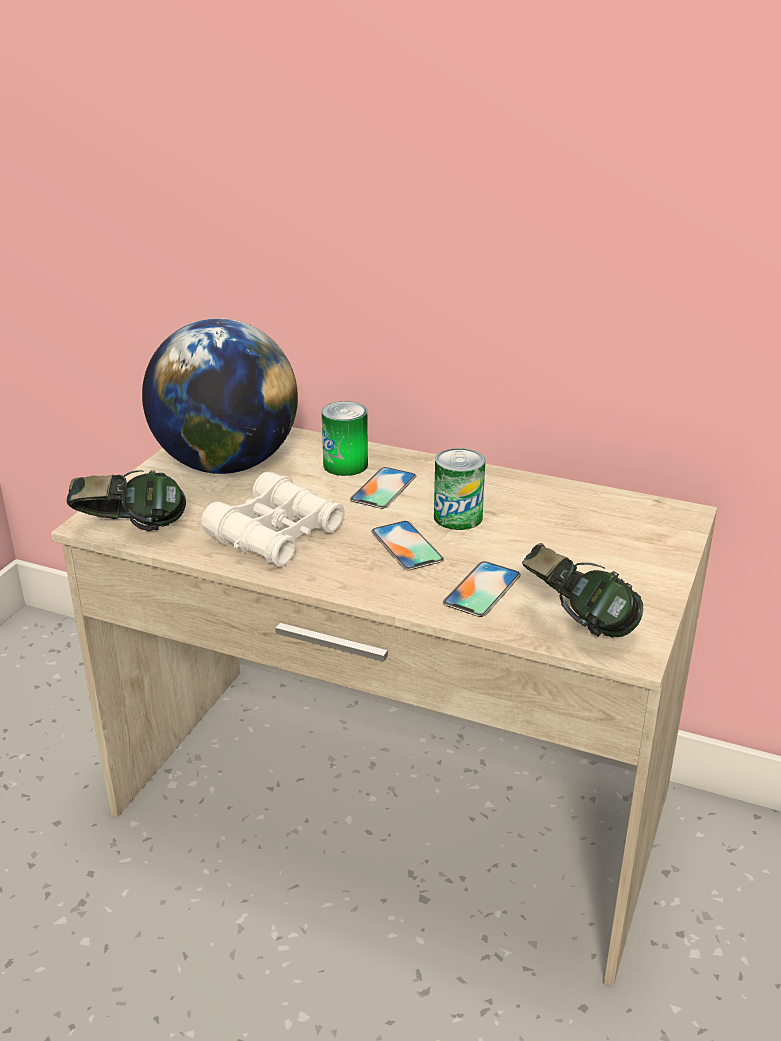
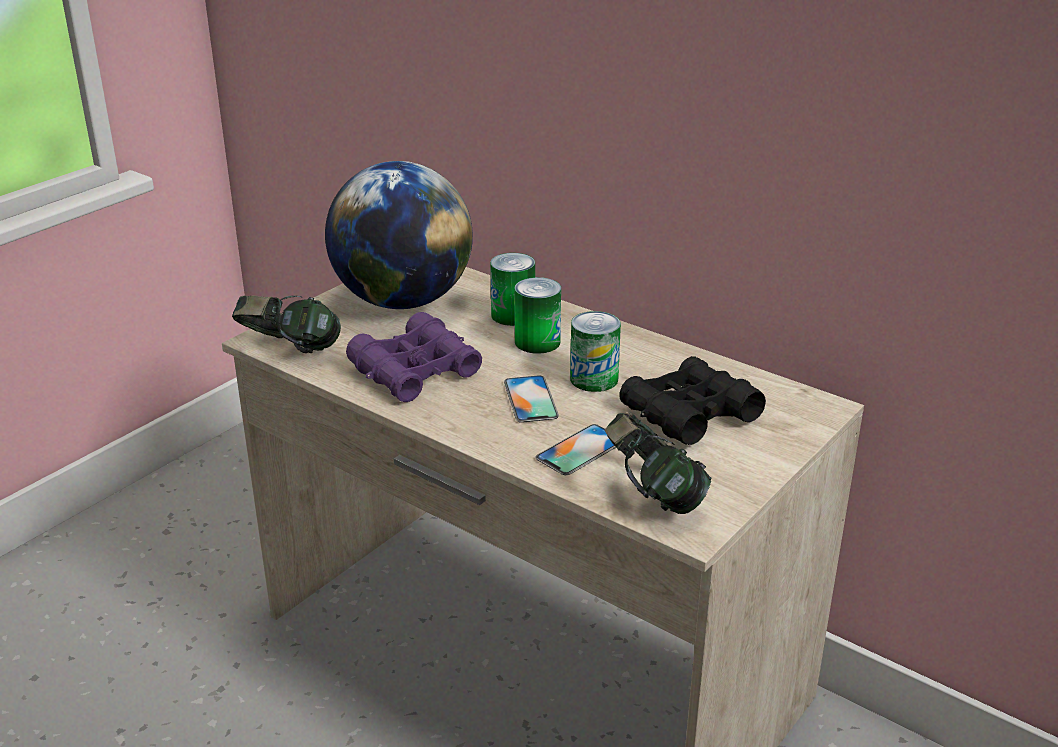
camera: 15 degrees right, 0 degrees up
white binoculars [201,472,345,567] -> purple binoculars [346,312,482,402]
phone [350,467,416,509] -> can [515,277,561,354]
none -> black binoculars [619,356,766,445]

